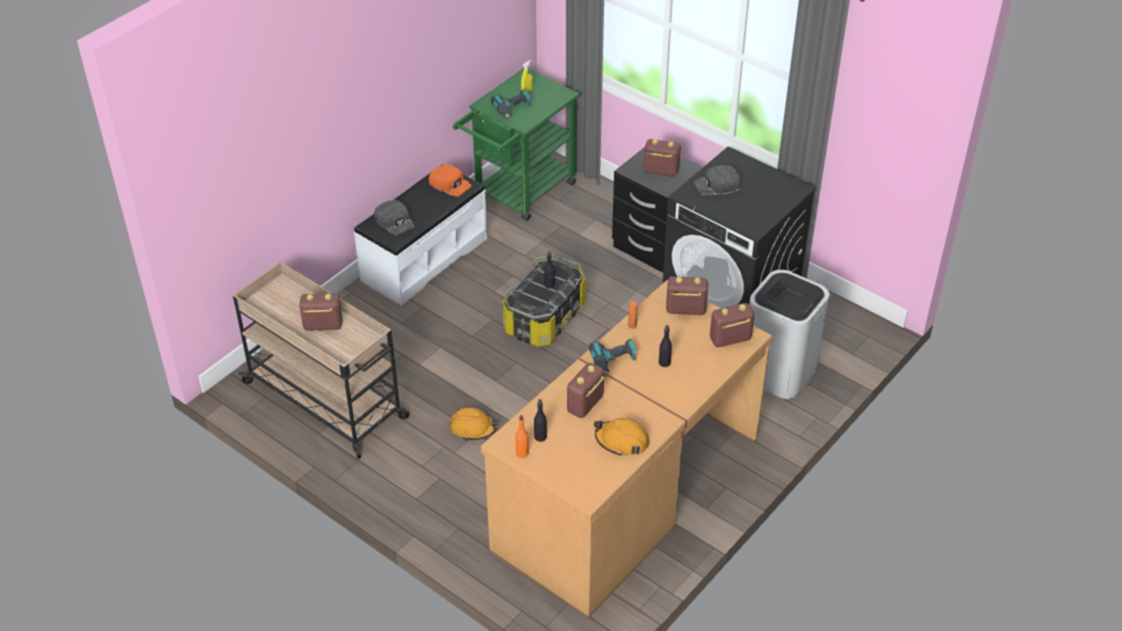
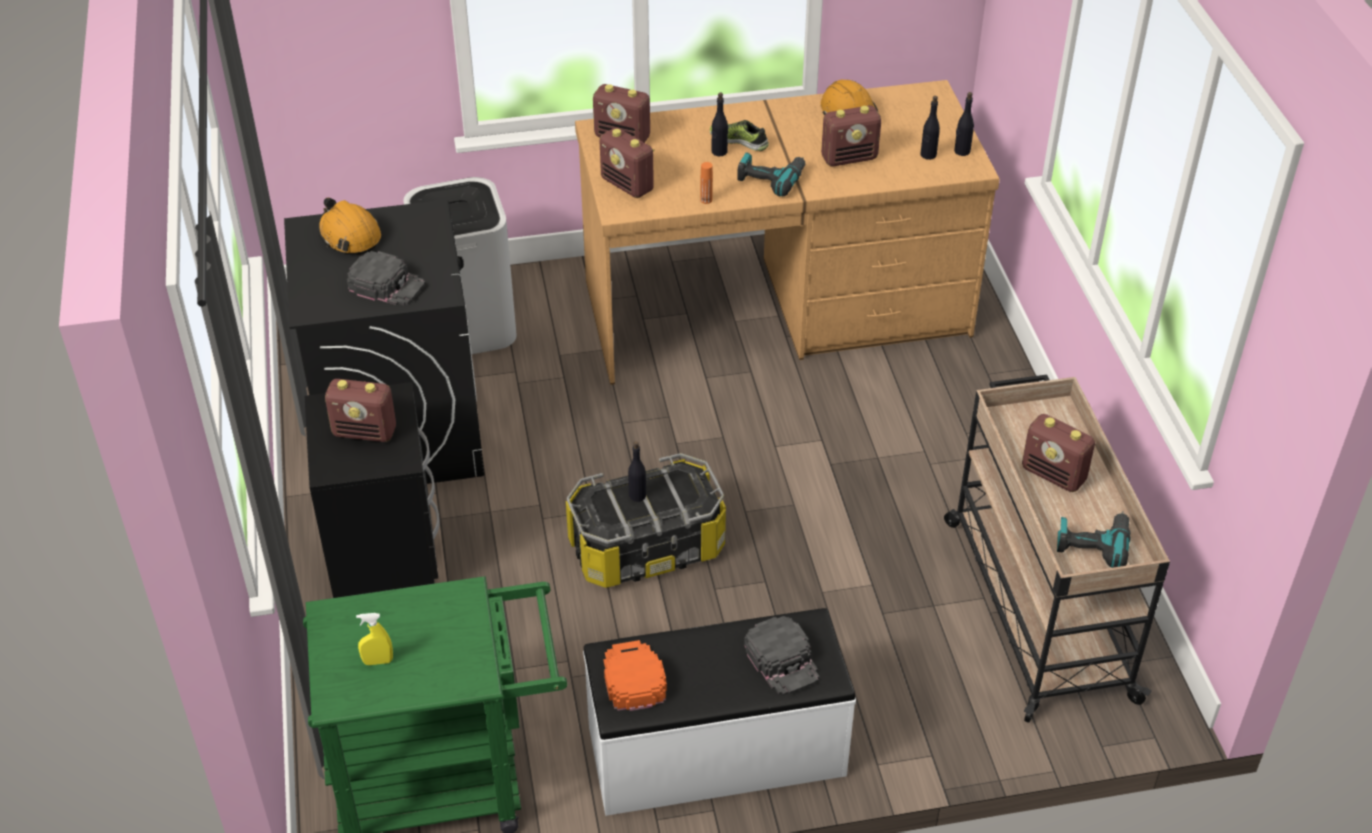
camera: 140 degrees left, 0 degrees up
black cap [374,200,415,236] -> black cap turned 150 degrees clockwise [744,616,820,695]
orange hard hat [450,407,498,440] -> orange hard hat moved to [318,198,381,255]
power drill [491,89,531,119] -> power drill moved to [1057,511,1130,568]
orange bottle [516,415,529,458] -> black bottle [954,92,974,156]
radio [643,139,681,177] -> radio turned 45 degrees counterclockwise [325,379,396,442]
none -> shoe [710,120,769,151]

